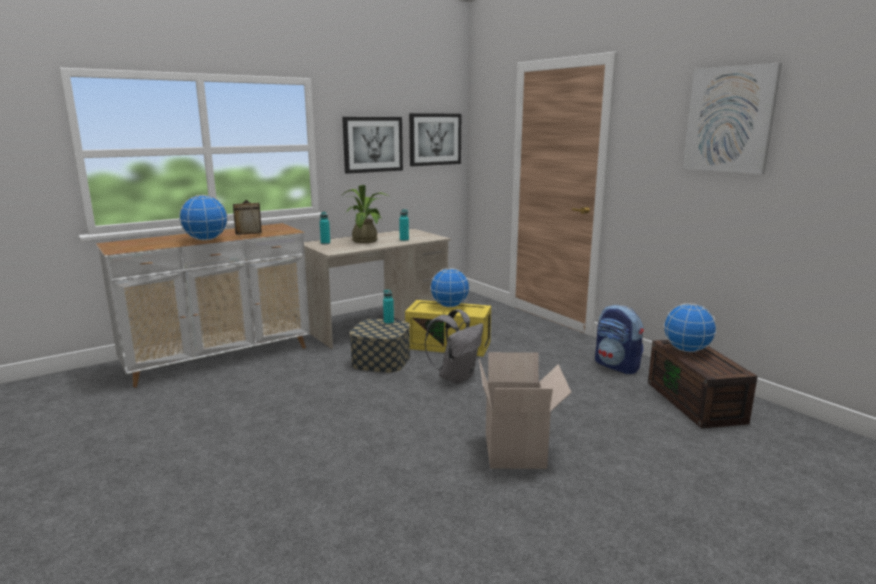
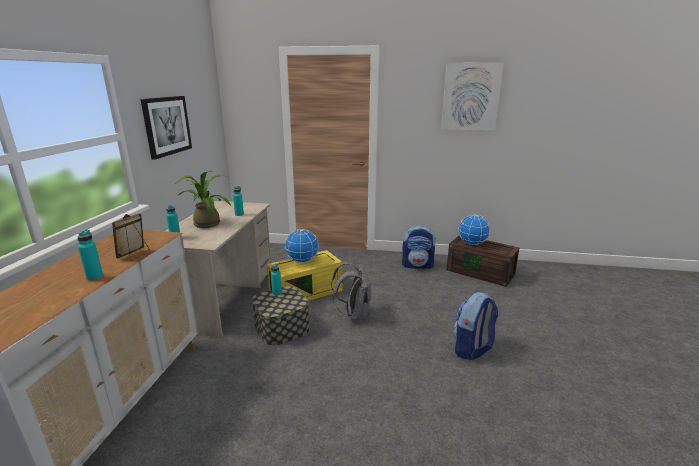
camera: 45 degrees left, 5 degrees up
globe [179,195,228,240] -> turquoise bottle [78,229,103,280]
picture [409,113,461,166] -> none
cardboard box [479,352,572,469] -> backpack [453,292,498,360]

